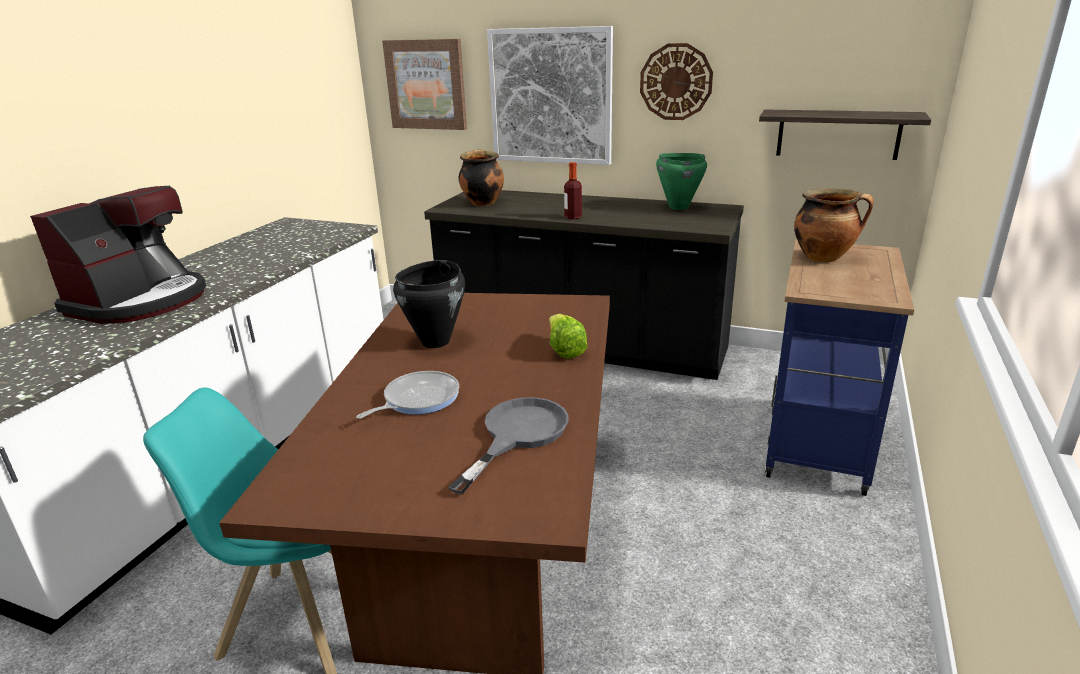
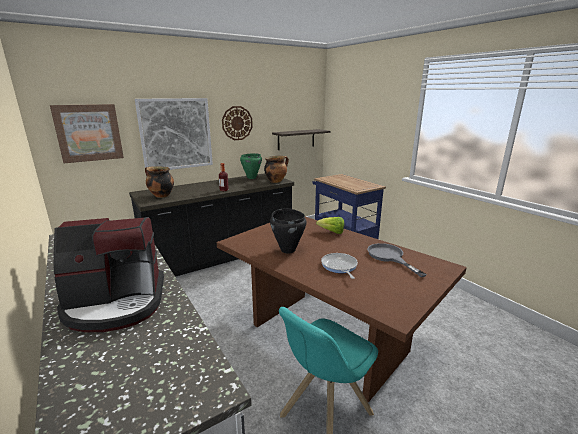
camera: 55 degrees left, 5 degrees down
coffee machine [30,186,206,324] -> coffee machine turned 105 degrees clockwise [54,217,164,332]
cooking pot [794,188,874,262] -> cooking pot moved to [264,156,289,183]

